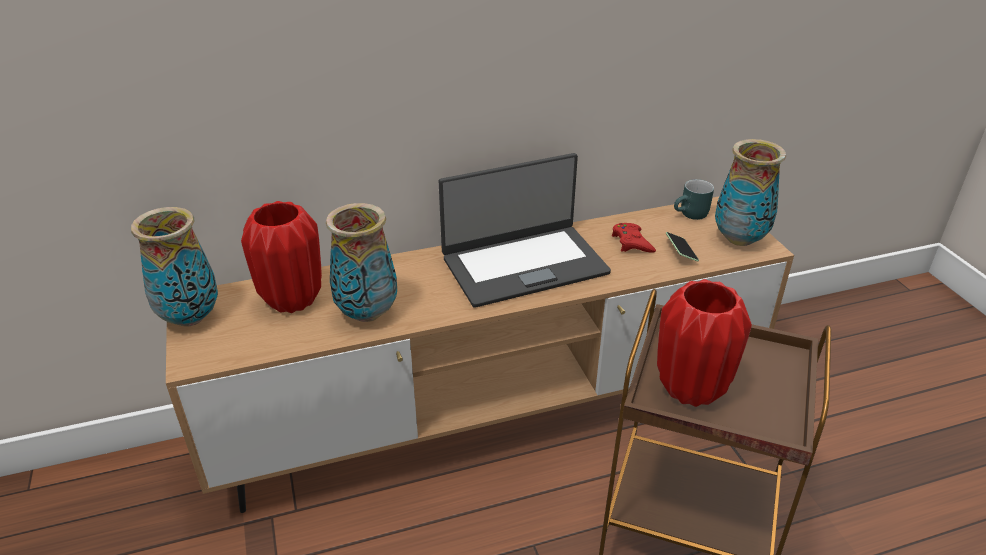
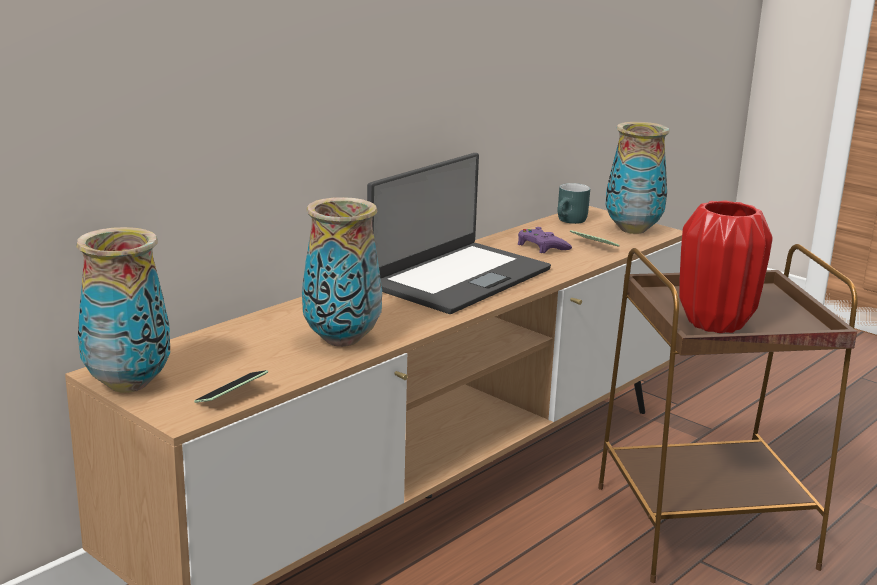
camera: 30 degrees left, 15 degrees down
red vase [241,201,322,313] -> none
red game controller [612,223,656,253] -> purple game controller [518,227,572,253]
none -> phone [194,370,268,403]

